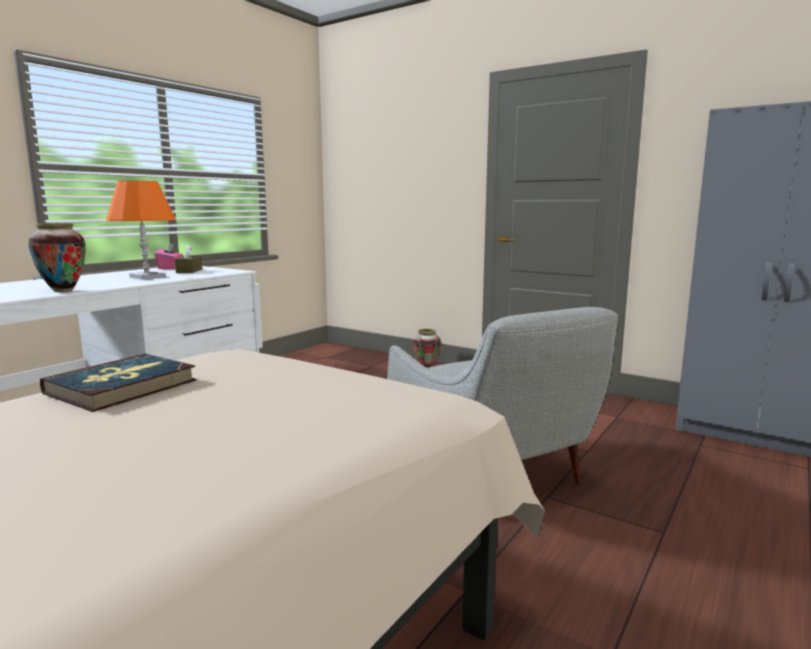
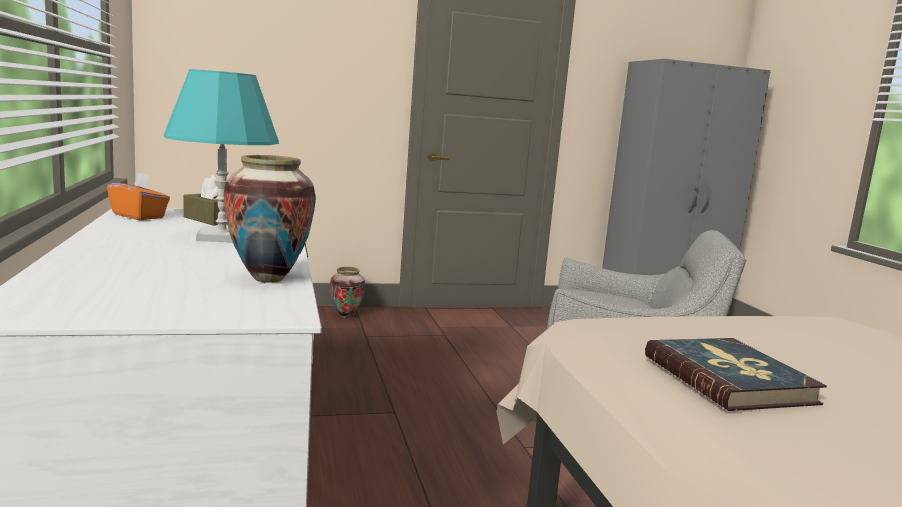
camera: 50 degrees left, 0 degrees up
orange table lamp [106,180,176,279] -> turquoise table lamp [164,69,279,242]
pink tissue box [155,244,183,269] -> orange tissue box [107,172,170,220]

